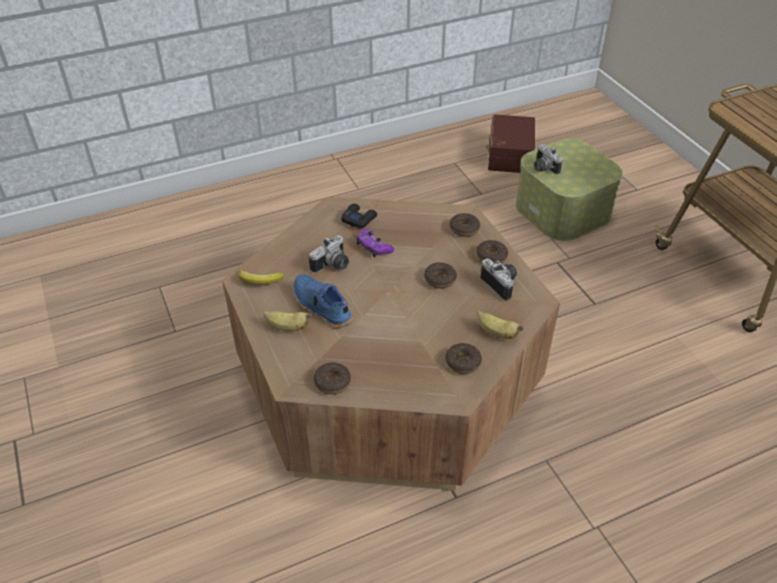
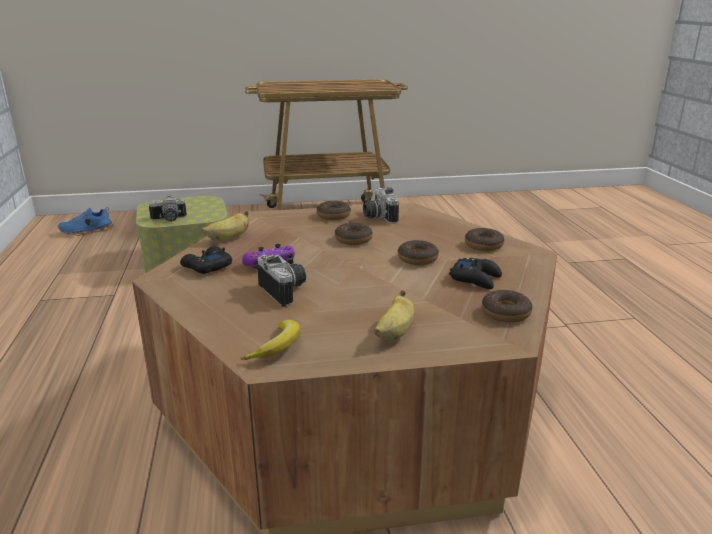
camera: 75 degrees left, 20 degrees down
blue shoe [294,274,353,328] -> blue shoe moved to [57,207,113,236]
donut [450,213,480,237] -> donut moved to [398,240,439,265]
banana [477,311,524,339] -> banana moved to [201,211,249,241]
camera [481,259,517,301] -> camera turned 90 degrees counterclockwise [363,187,399,224]
brown storage box [486,114,535,173] -> none
none -> black game controller [449,258,502,289]

